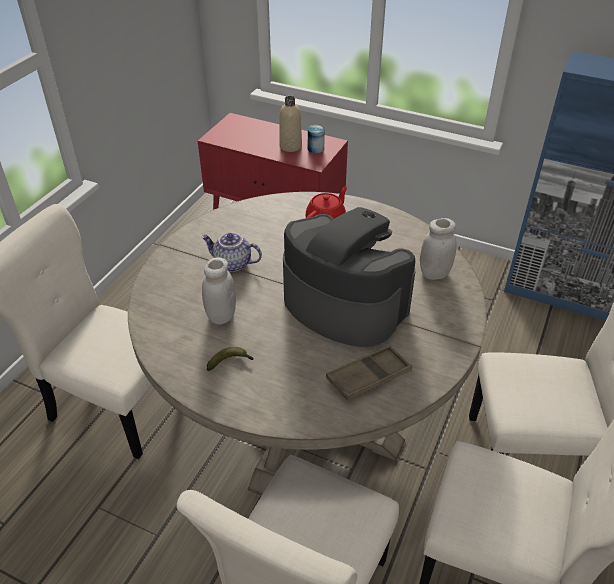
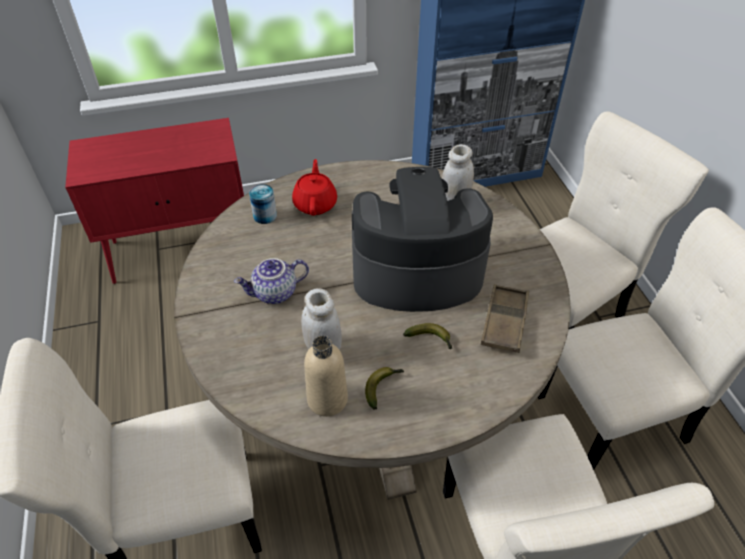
camera: 40 degrees left, 5 degrees up
beige bottle [279,96,302,152] -> beige bottle moved to [304,336,348,417]
can [308,125,325,153] -> can moved to [249,184,277,224]
none -> banana [403,323,452,349]

